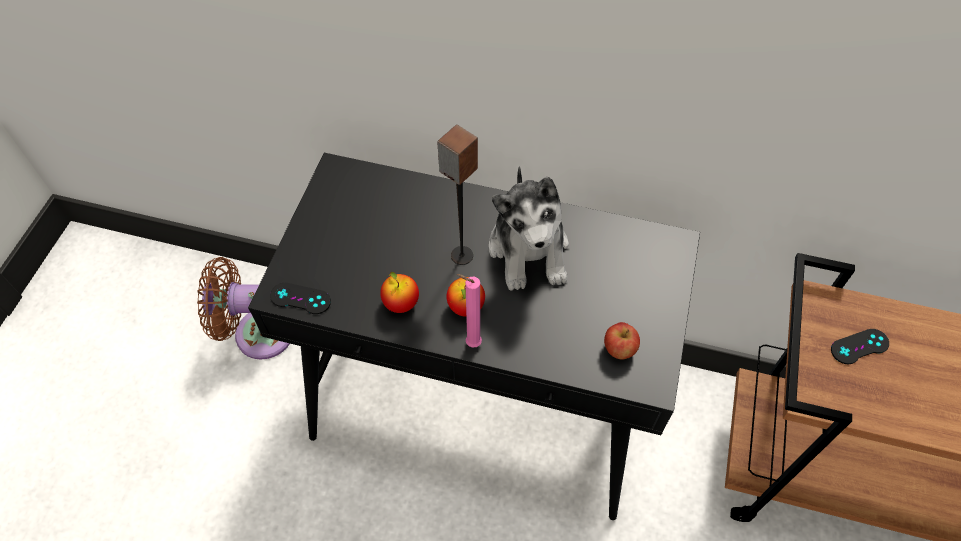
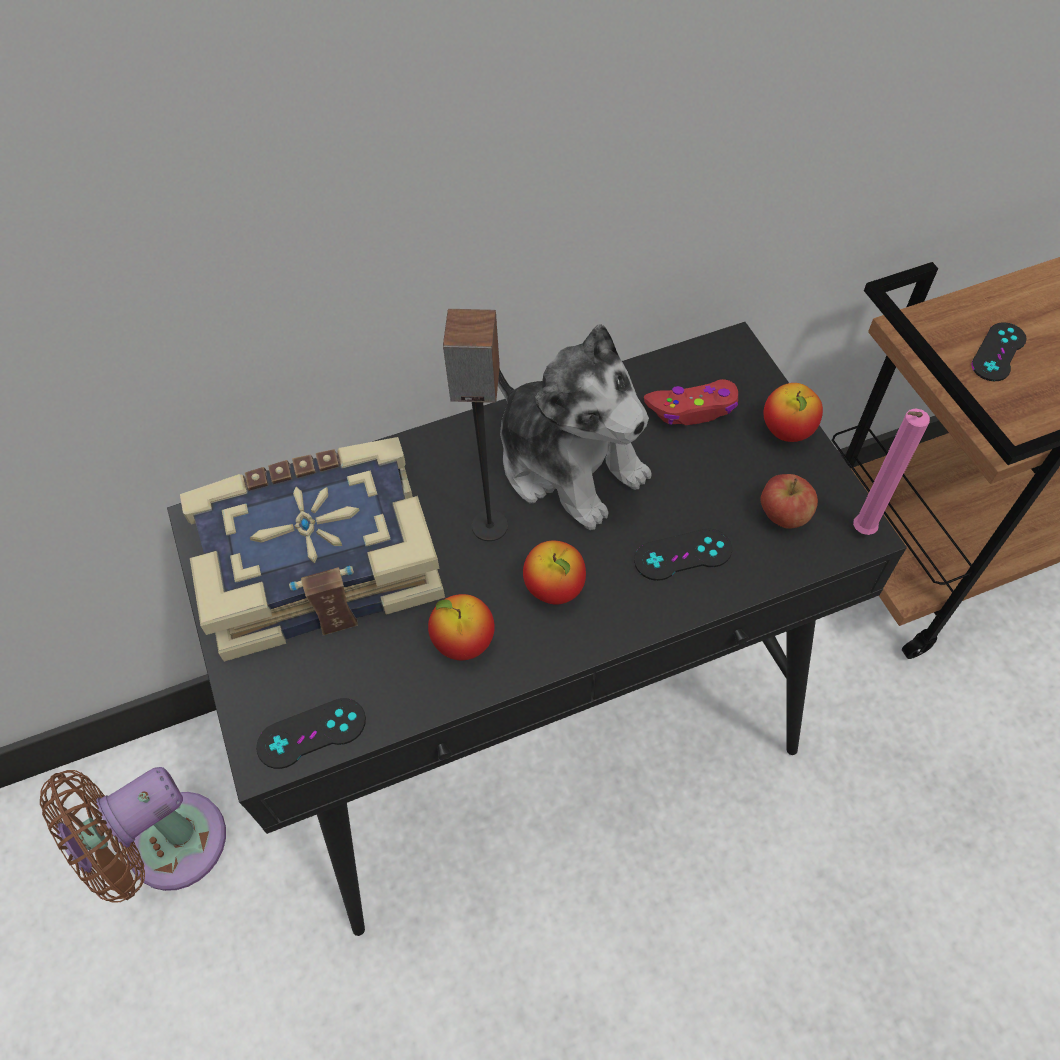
camera: 35 degrees left, 0 degrees up
pink candle [457,274,482,348] -> pink candle moved to [853,408,930,535]
none -> book [180,437,445,662]
none -> black game controller [634,528,732,581]
none -> red game controller [644,379,738,425]
none -> apple [763,383,823,442]

